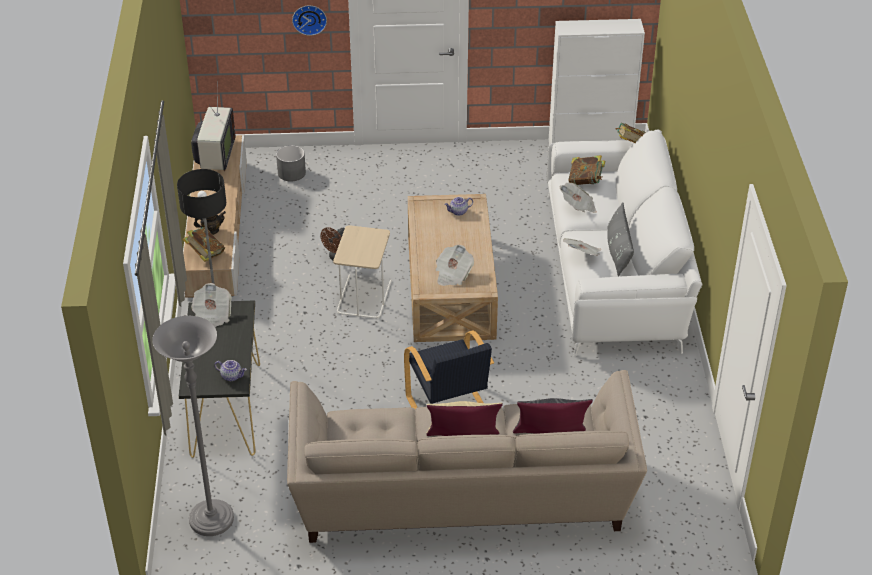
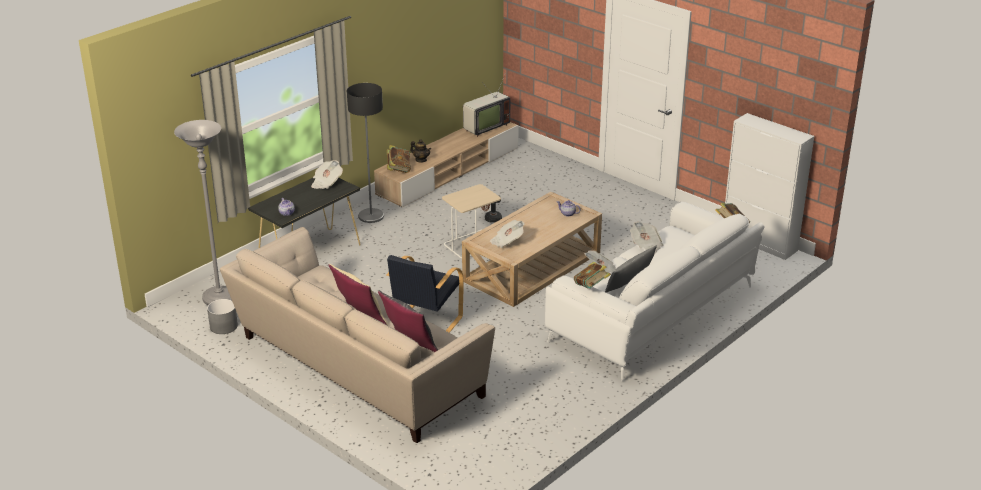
camera: 45 degrees right, 10 degrees down
grey planter [276,145,306,181] -> grey planter moved to [207,299,238,334]
wall clock [292,5,327,36] -> none
book [568,155,605,185] -> book moved to [574,262,611,288]

